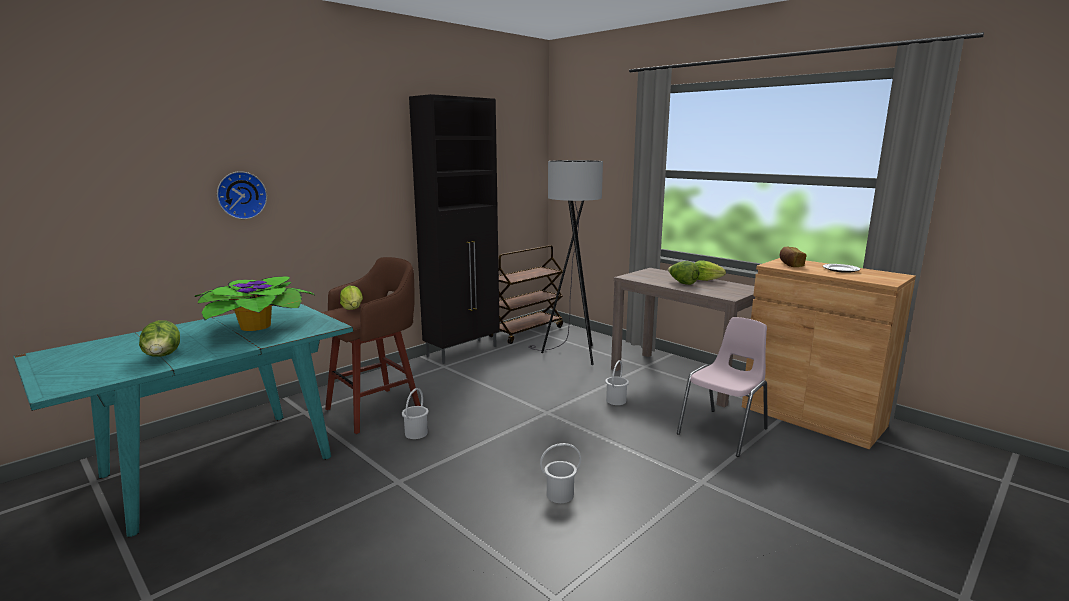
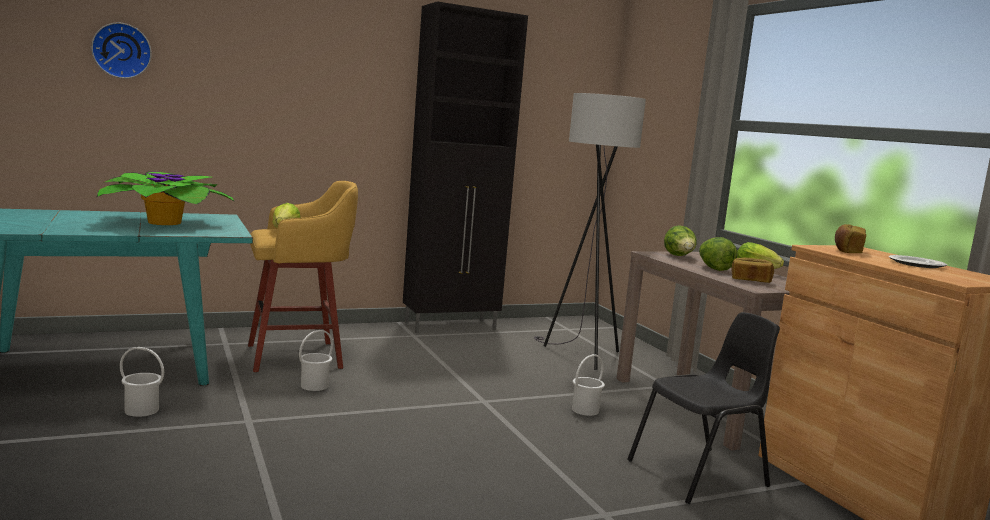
camera: 20 degrees right, 5 degrees down
lettuce [139,320,180,357] -> lettuce moved to [664,225,697,256]
wall clock [217,171,267,219] -> wall clock moved to [91,23,152,79]
brown stool [321,257,421,434] -> yellow stool [248,181,358,372]
brown cart [489,245,563,344] -> none
white bucket [540,443,581,503] -> white bucket moved to [120,347,164,417]
pink chair [677,317,768,457] -> black chair [627,312,780,504]
none -> bread [731,258,774,283]

